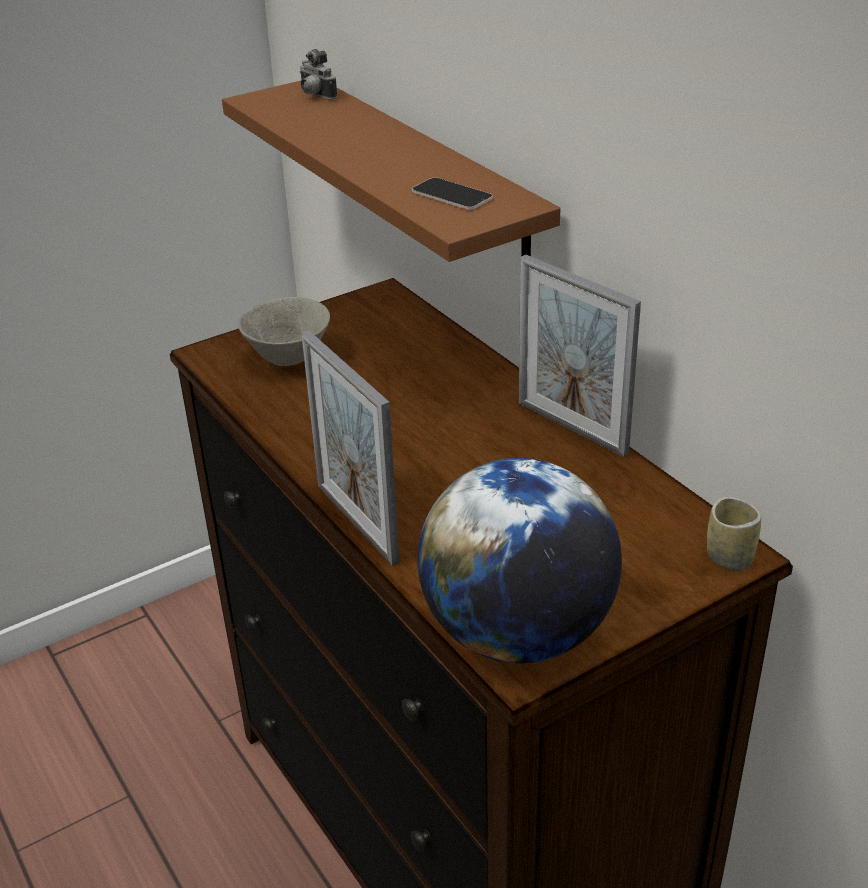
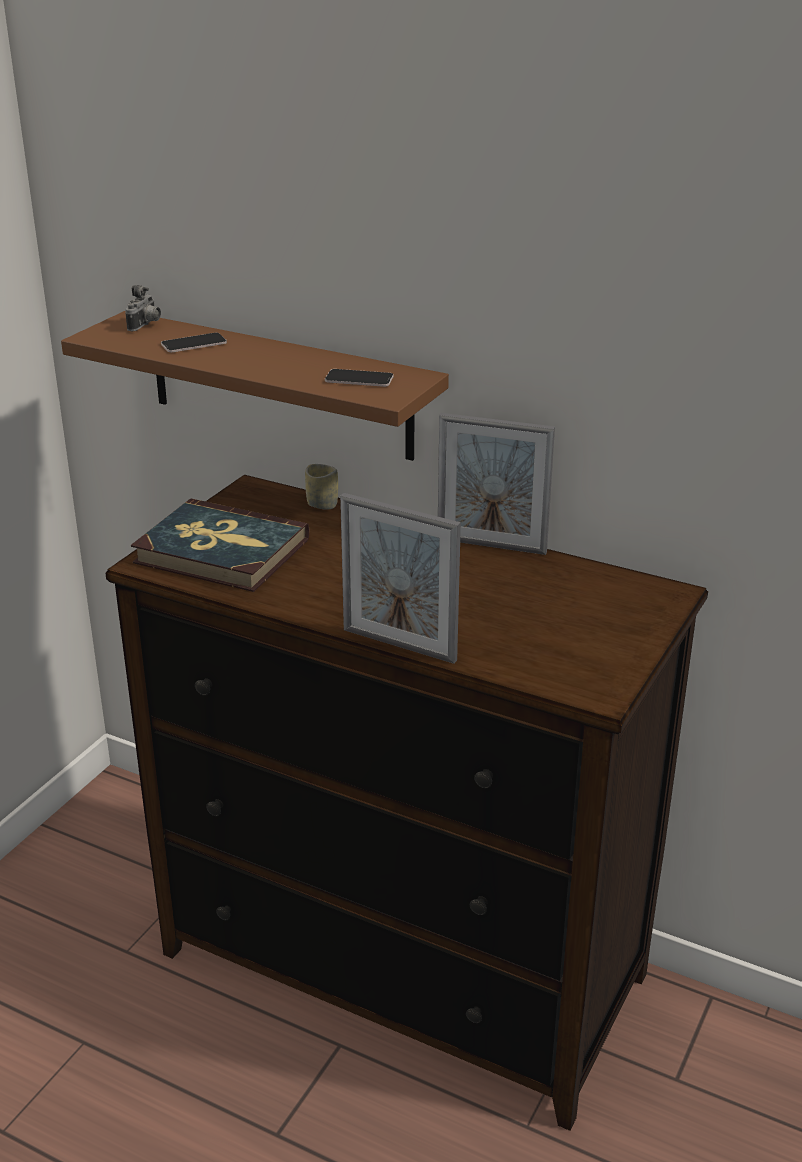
camera: 30 degrees left, 5 degrees down
grey bowl [238,297,330,366] -> book [131,498,309,592]
camera [300,49,337,100] -> camera turned 90 degrees counterclockwise [125,285,161,332]
globe [417,458,622,663] -> none
cup [707,497,761,571] -> cup moved to [305,464,338,510]
none -> phone [161,333,227,352]

